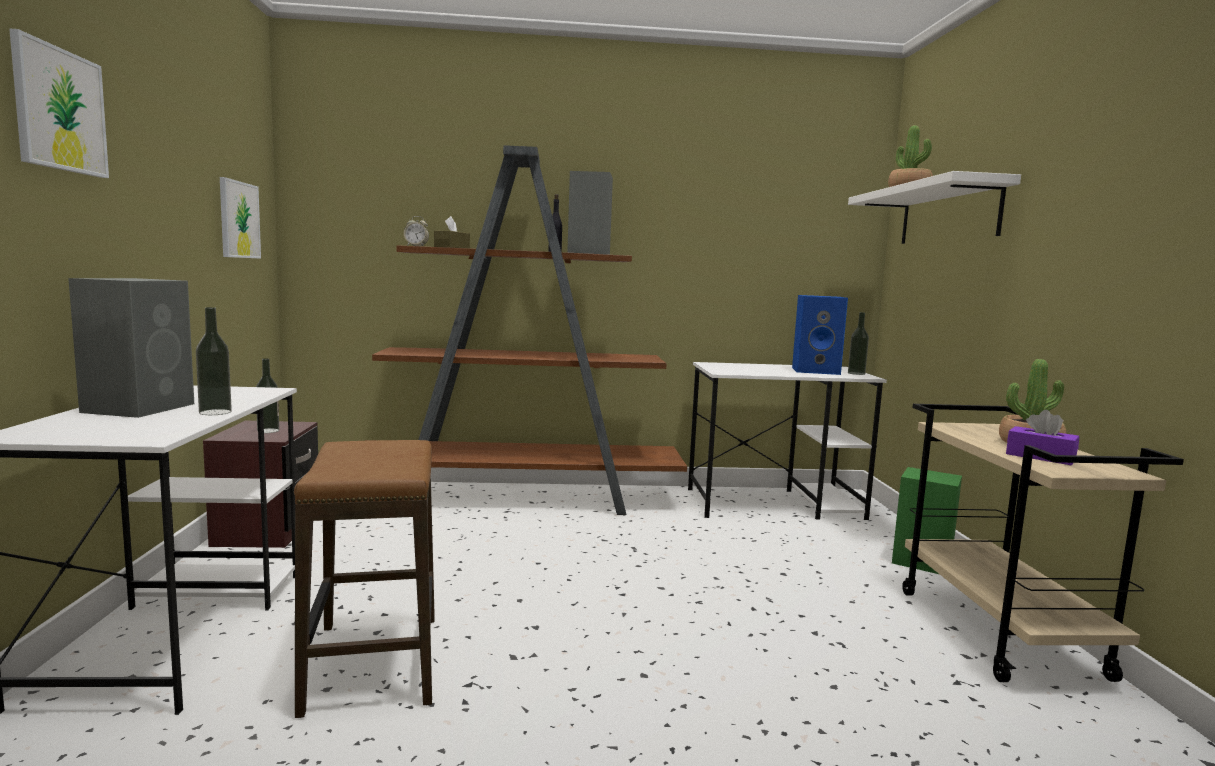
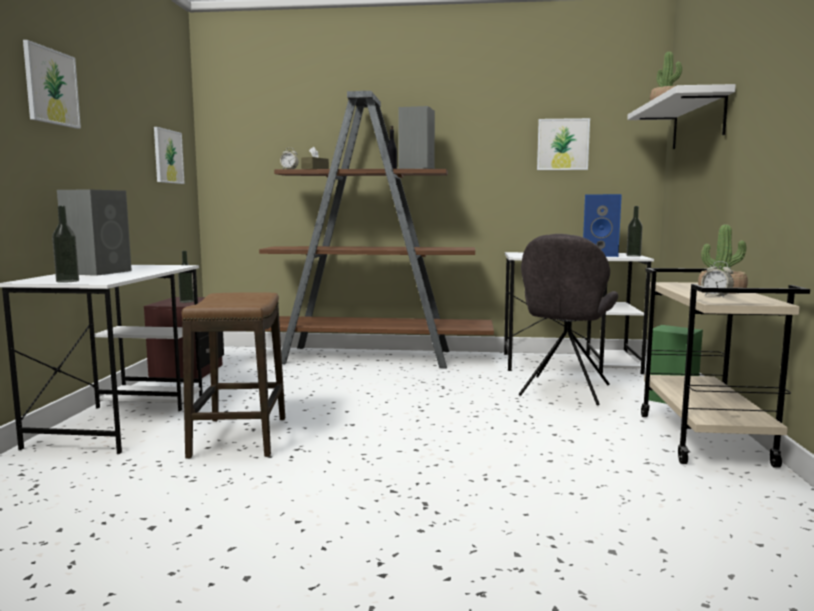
camera: 10 degrees right, 0 degrees up
bottle [196,307,232,415] -> bottle moved to [52,206,79,283]
purple tissue box [1006,410,1079,465] -> alarm clock [701,261,734,297]
none -> grey chair [519,234,618,406]
none -> picture [537,118,590,170]

